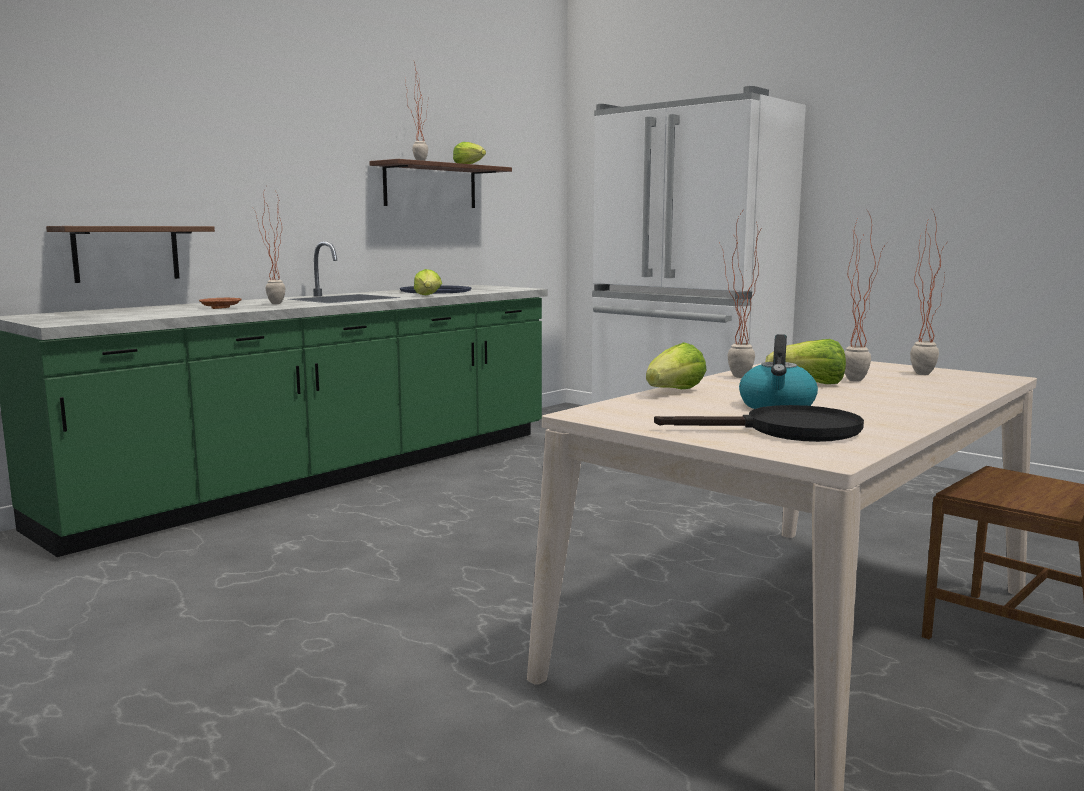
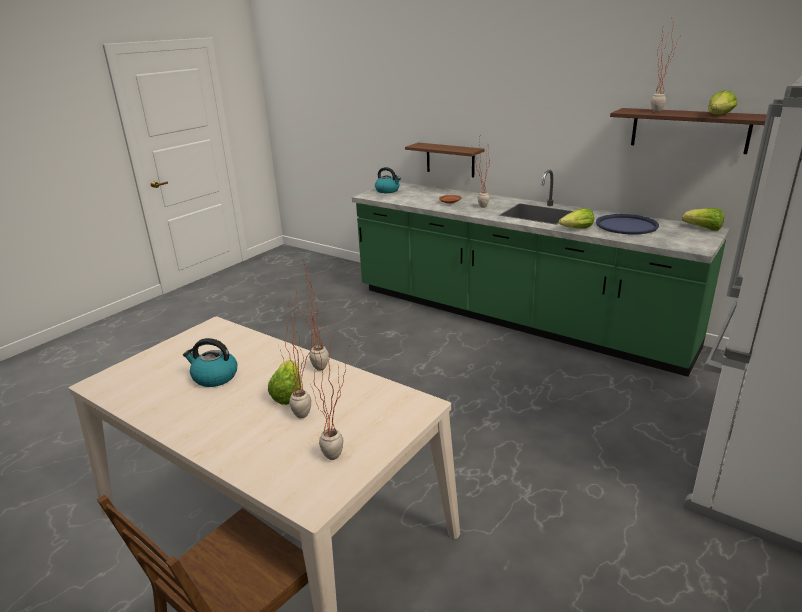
camera: 85 degrees right, 15 degrees up
lettuce [646,342,707,389] -> lettuce moved to [682,208,724,231]
black frying pan [654,405,864,442] -> none
none -> kettle [375,167,401,193]

